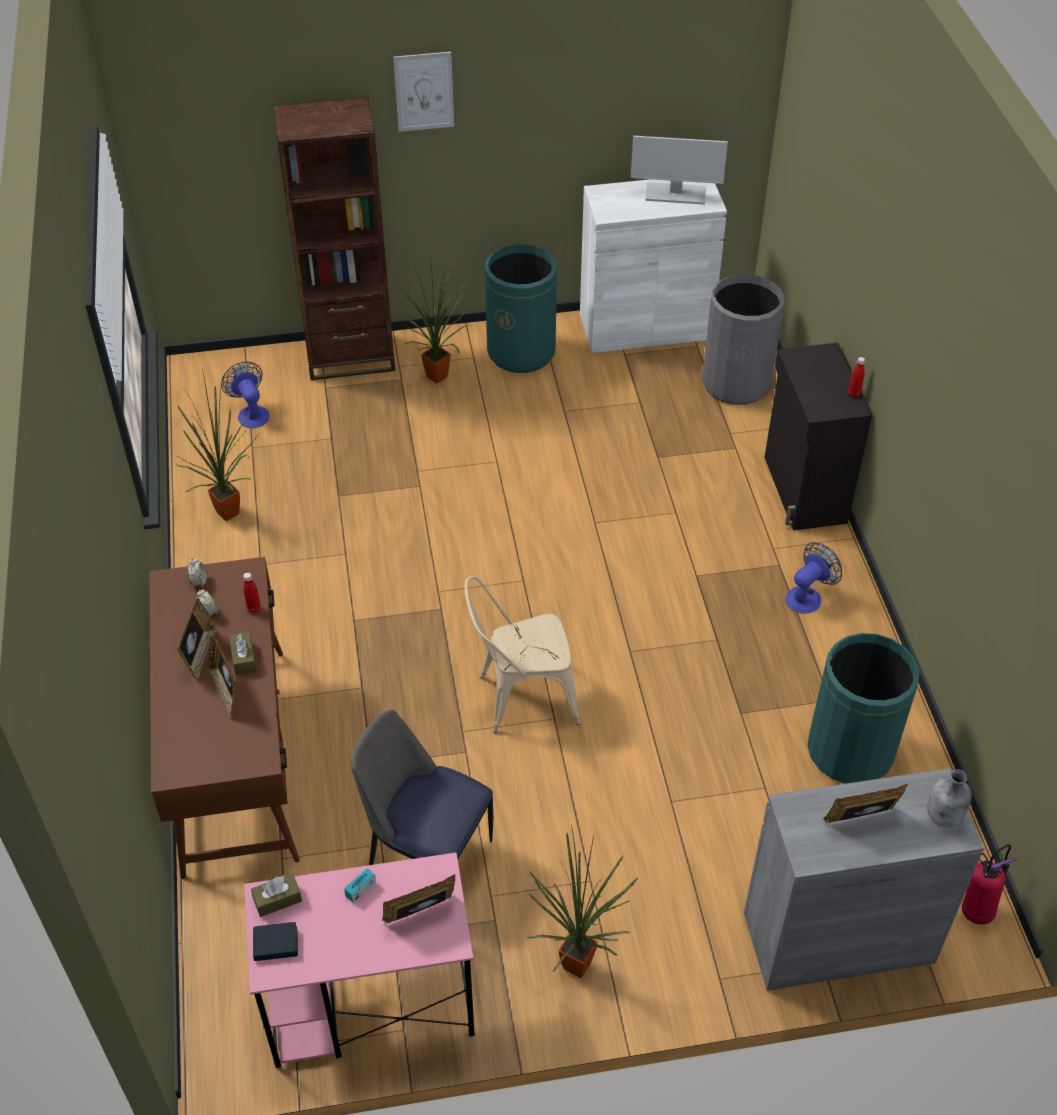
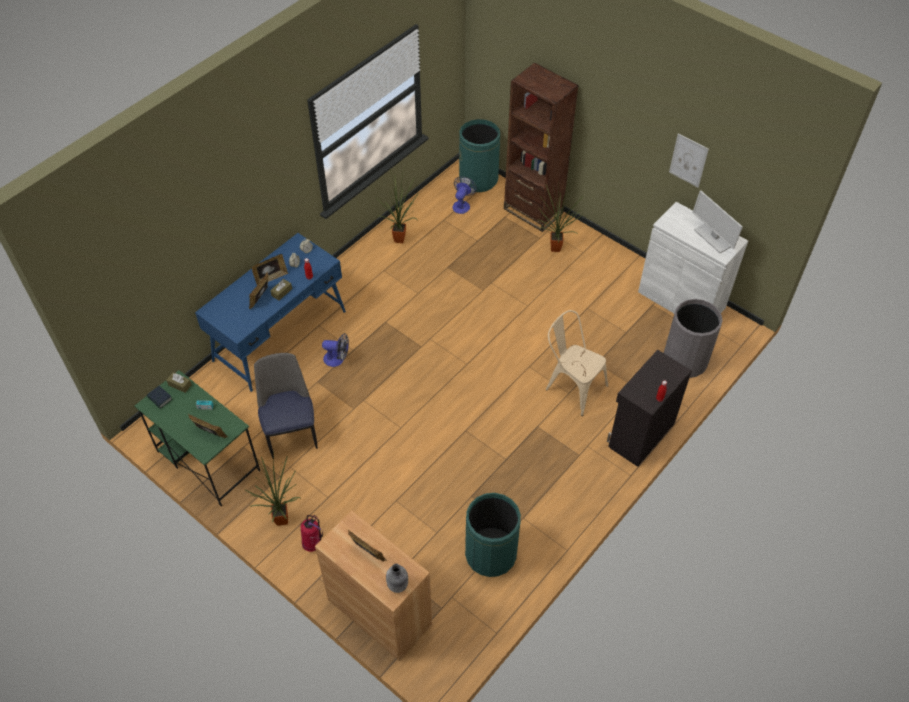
camera: 50 degrees right, 5 degrees up
brown desk [150,557,300,879] -> blue desk [195,233,346,392]
pink desk [244,852,475,1068] -> green desk [134,370,260,506]
picture [393,52,454,132] -> picture moved to [669,133,709,187]
beige chair [465,576,581,734] -> beige chair moved to [546,310,608,416]
green trash can [485,244,557,373] -> green trash can moved to [459,119,500,192]
grey cabinet [744,768,984,991] -> brown cabinet [315,510,432,661]
fan [786,542,842,614] -> fan moved to [322,333,349,367]
fire extinguisher [962,844,1018,925] -> fire extinguisher moved to [301,515,323,552]

